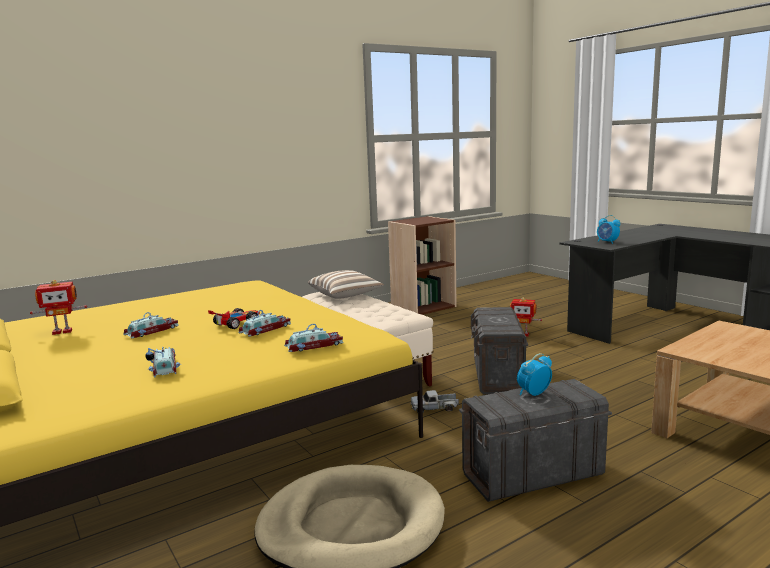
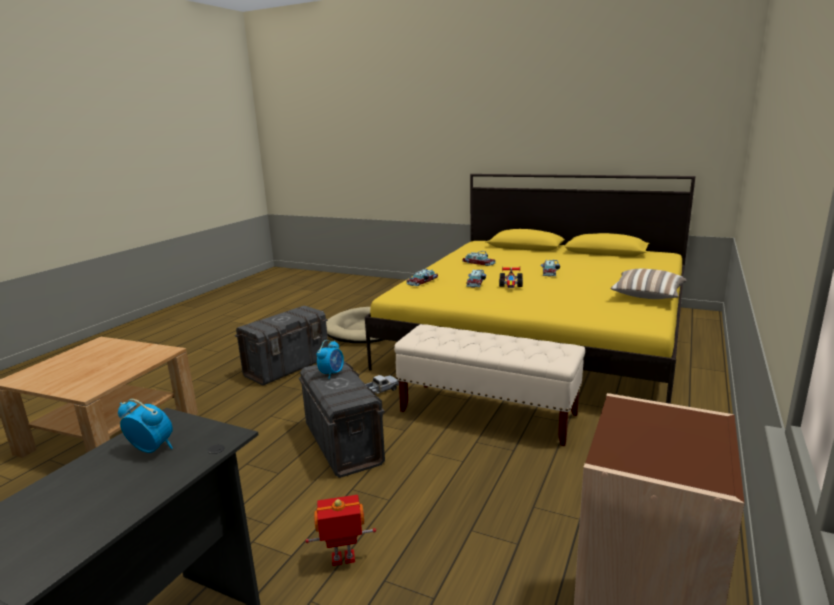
camera: 150 degrees right, 5 degrees up
toy robot [30,280,87,335] -> none
pillow [308,270,384,299] -> pillow moved to [610,269,687,299]
alarm clock [517,353,552,396] -> alarm clock moved to [317,340,344,379]

